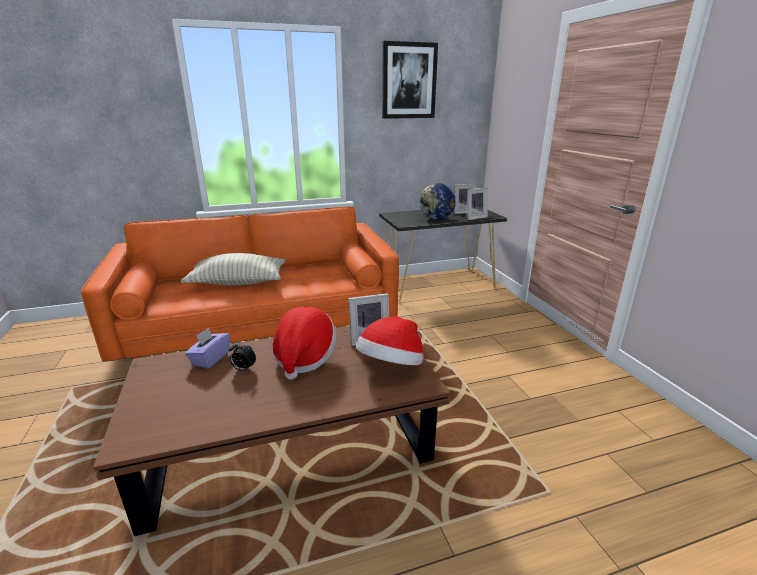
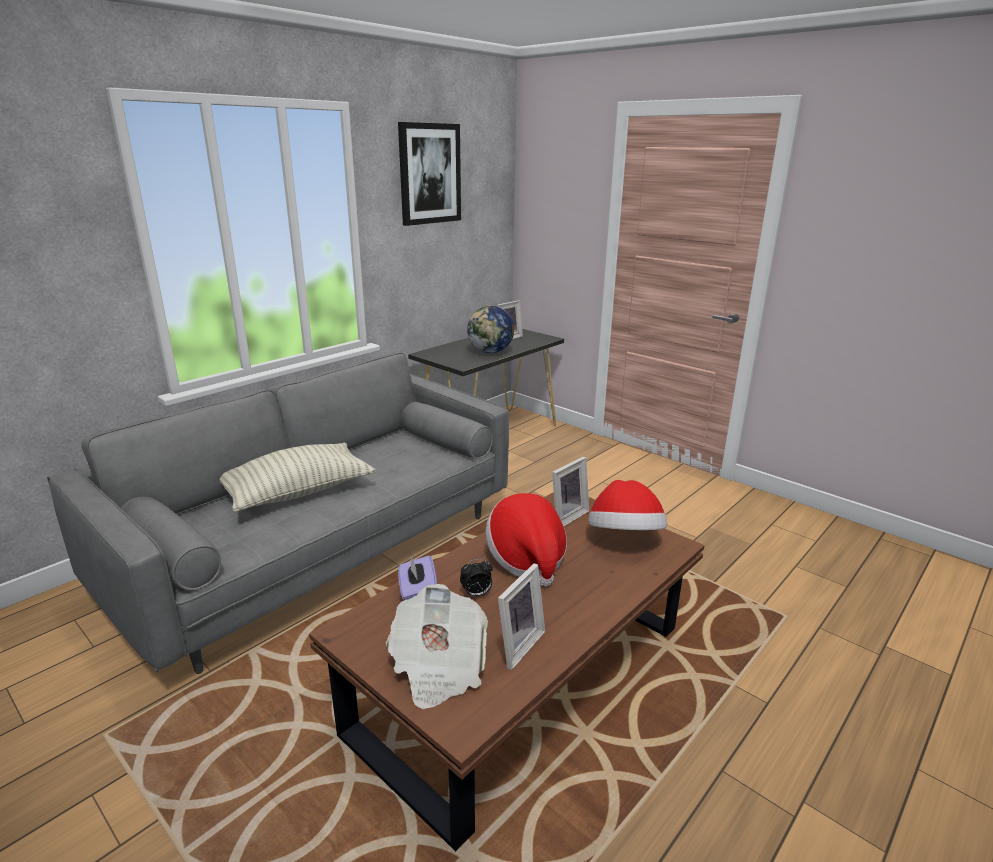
camera: 30 degrees left, 0 degrees up
orange sofa [81,206,399,362] -> grey sofa [47,353,509,674]
picture frame [467,187,488,220] -> picture frame moved to [498,563,545,670]
none -> newspaper [386,584,488,709]

